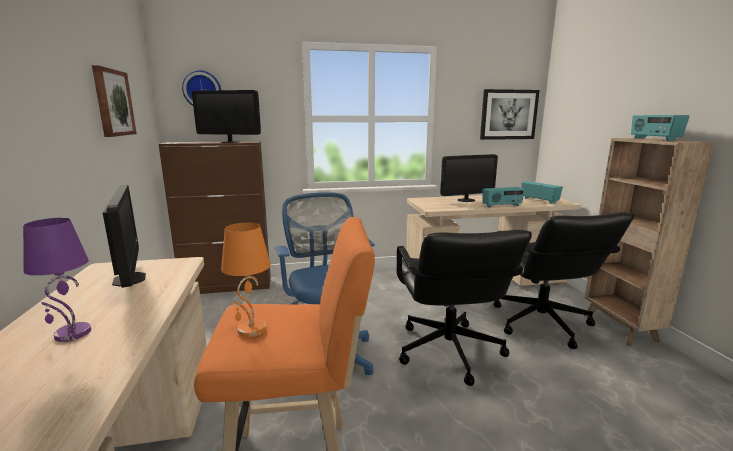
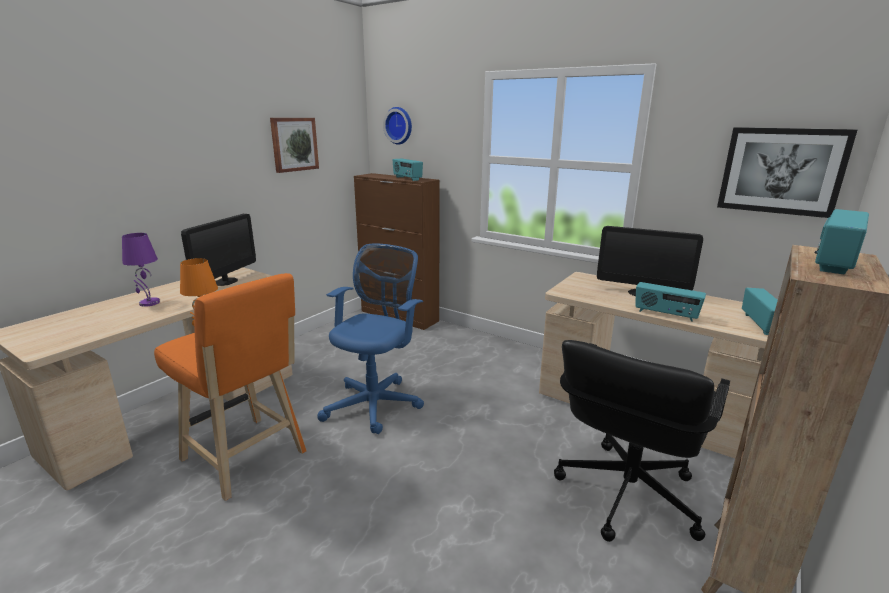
camera: 45 degrees right, 5 degrees up
monitor [192,90,261,143] -> radio [393,159,423,181]
black office chair [397,230,532,386] -> none

